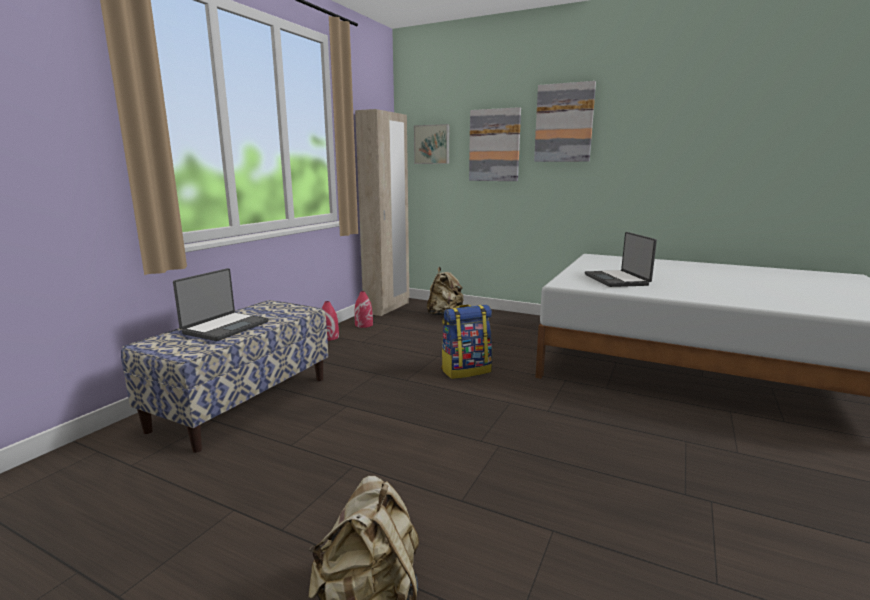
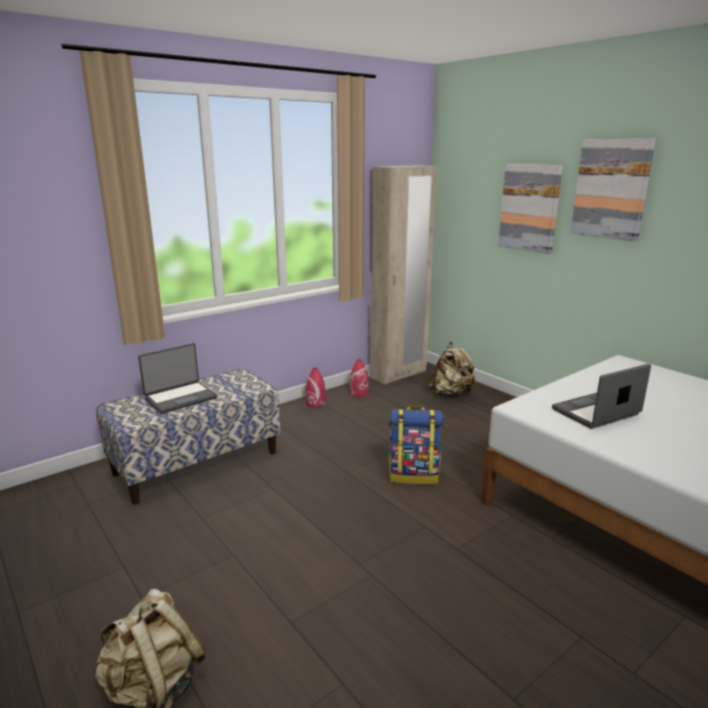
camera: 25 degrees right, 5 degrees up
picture [414,124,449,164] -> none
laptop [585,232,657,287] -> laptop turned 45 degrees clockwise [552,364,651,429]

